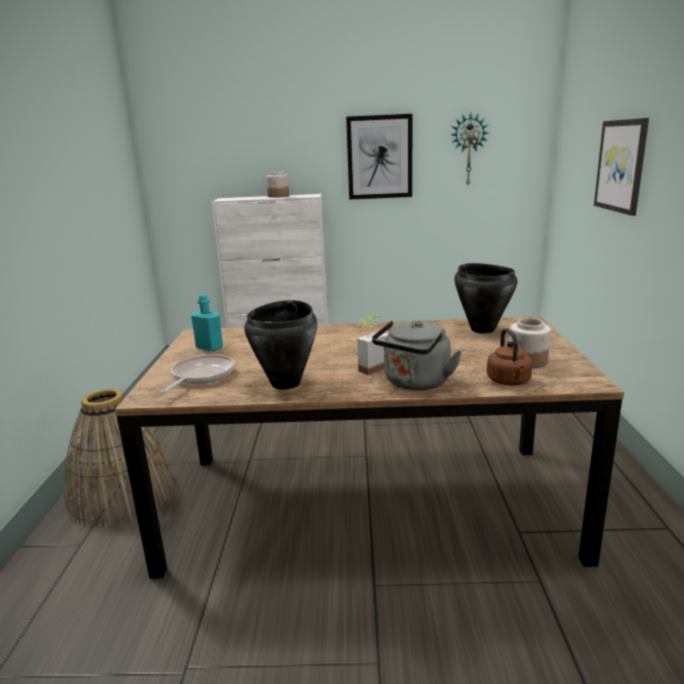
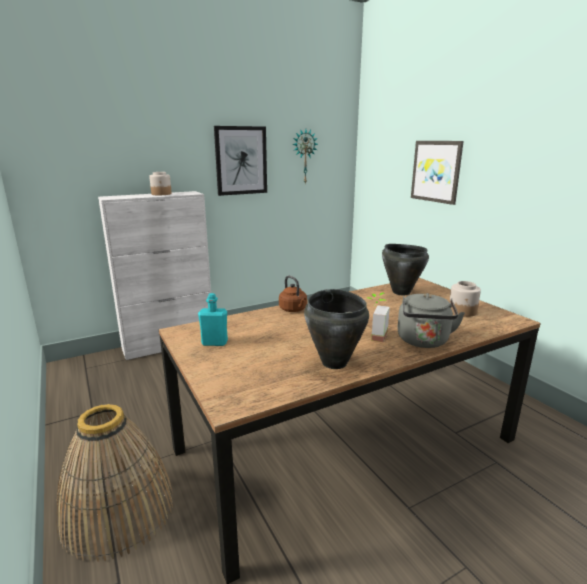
camera: 30 degrees left, 0 degrees up
frying pan [161,355,235,393] -> none
brown kettle [487,328,533,386] -> brown kettle moved to [279,276,307,312]

